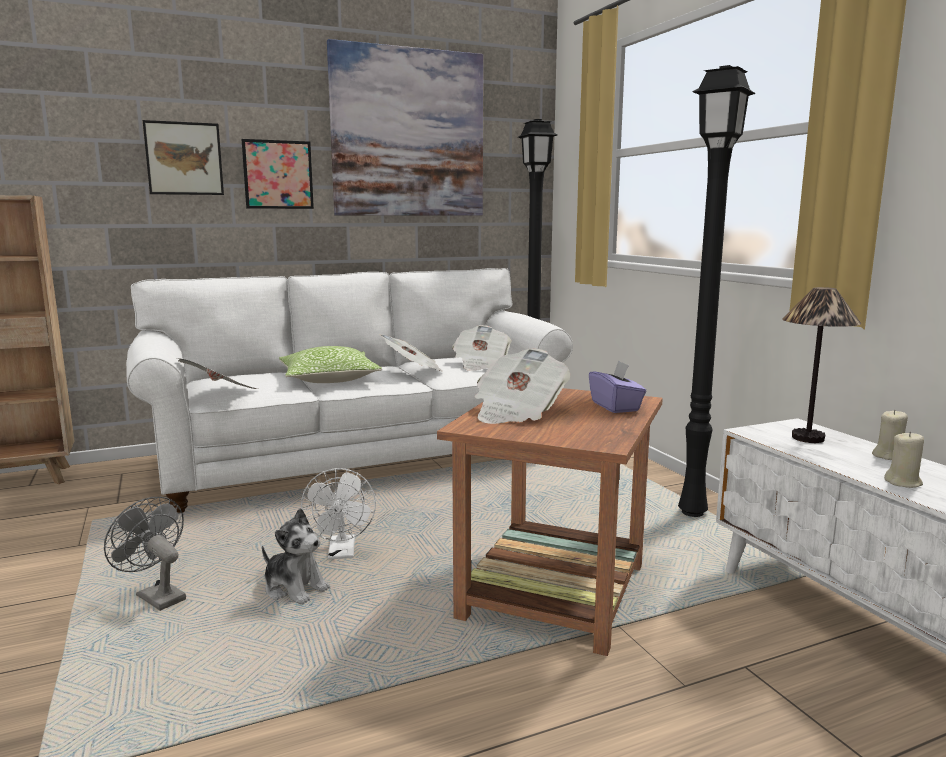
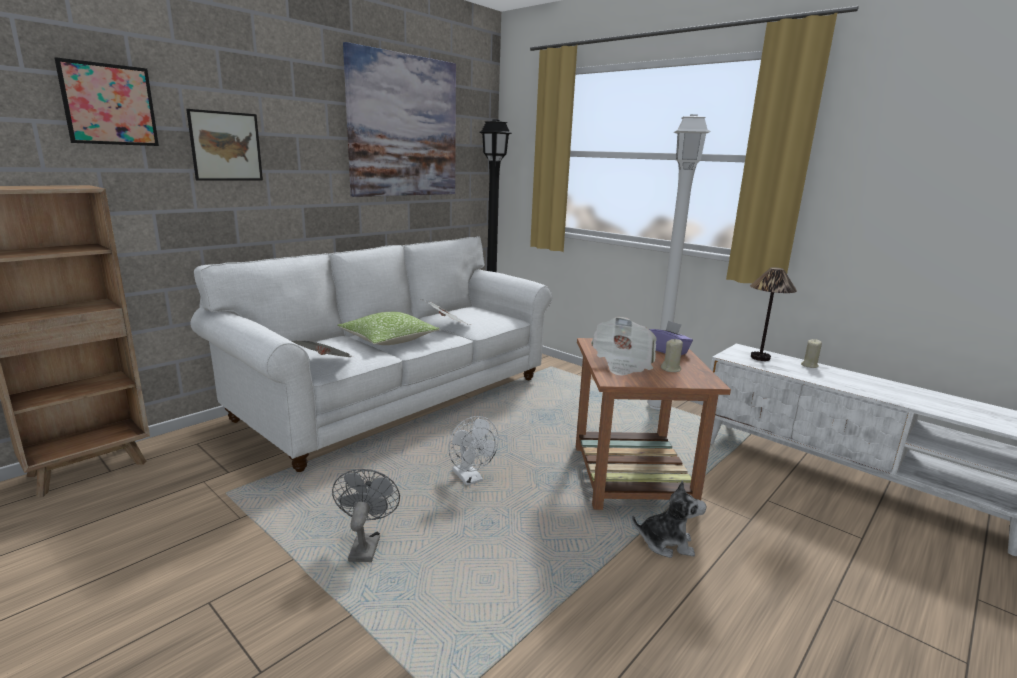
camera: 25 degrees left, 5 degrees up
grey fan [104,497,186,611] -> grey fan turned 75 degrees clockwise [332,469,400,562]
picture [241,139,314,209] -> picture moved to [55,57,159,146]
plush toy [262,508,330,605] -> plush toy moved to [632,481,707,558]
newspaper [452,325,512,371] -> none
black floor lamp [678,65,756,517] -> white floor lamp [647,114,711,410]
beige candle [884,431,924,488] -> beige candle moved to [661,339,683,372]

